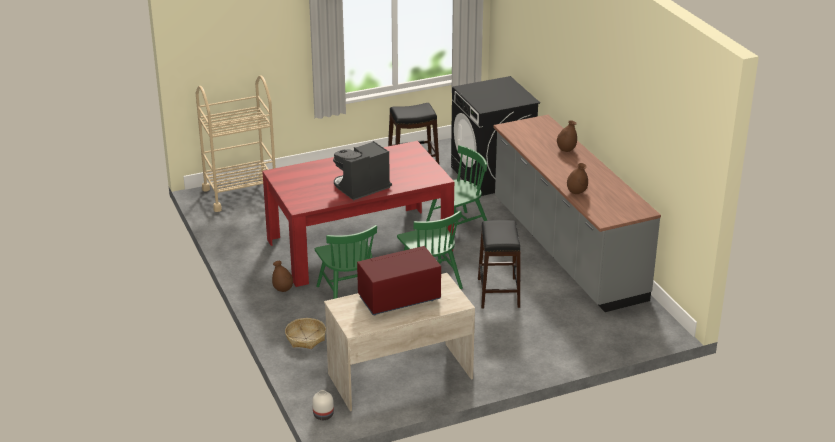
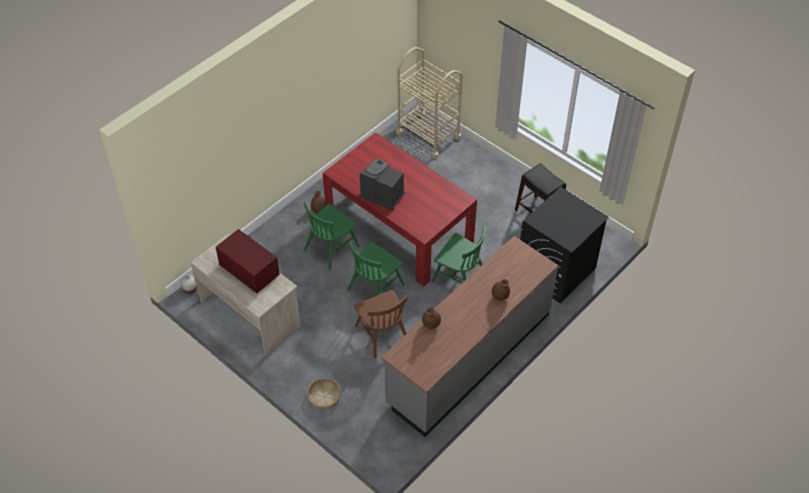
camera: 65 degrees right, 20 degrees up
basket [285,318,326,349] -> basket moved to [308,378,341,410]
black stool [478,220,521,308] -> brown chair [354,290,408,358]

